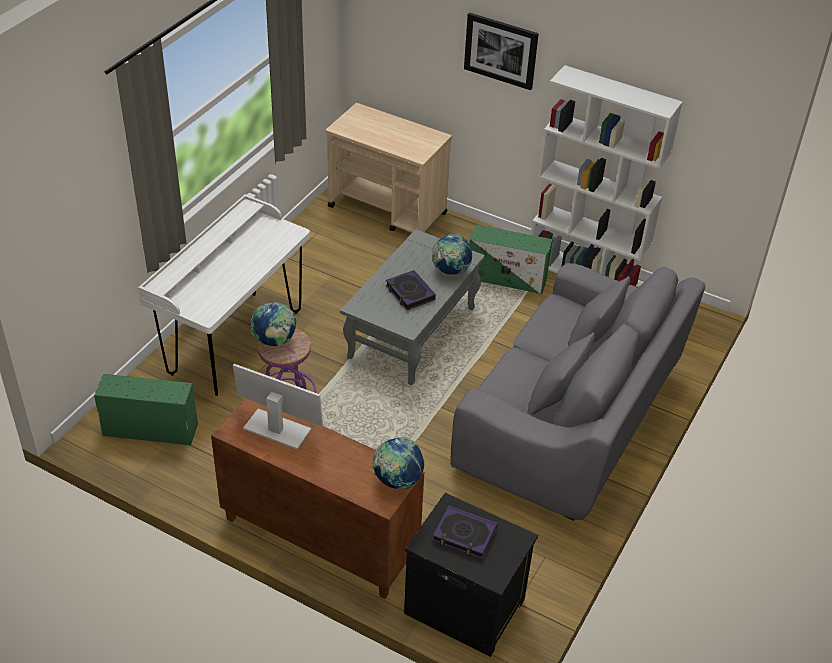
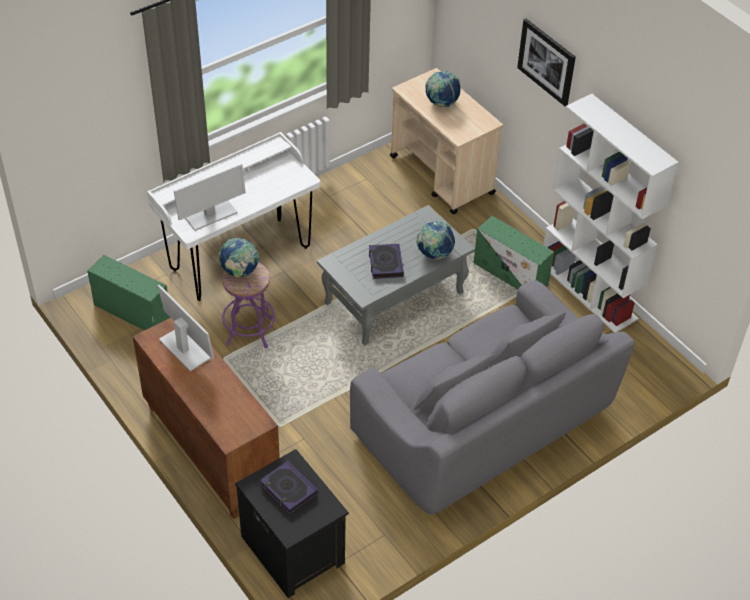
camera: 25 degrees right, 5 degrees up
globe [372,437,424,489] -> globe moved to [425,71,460,108]
none -> monitor [174,163,246,231]

